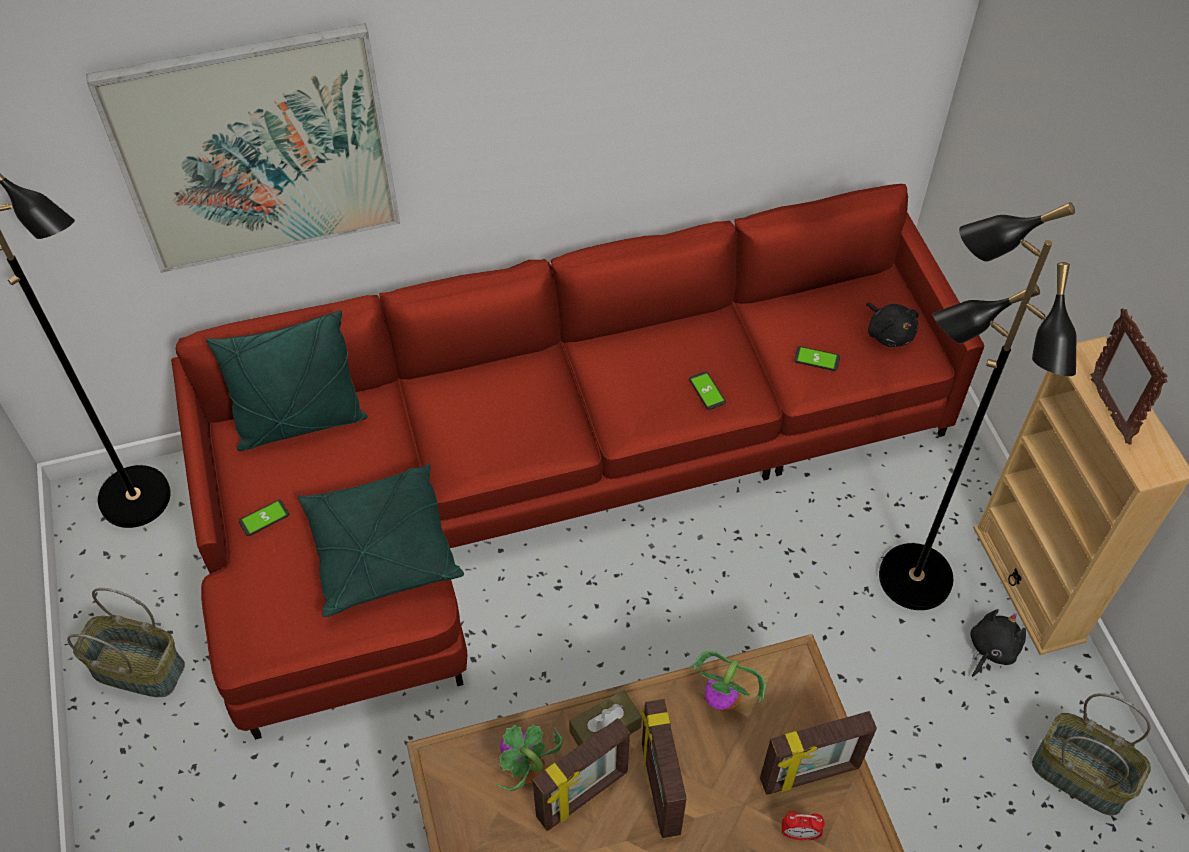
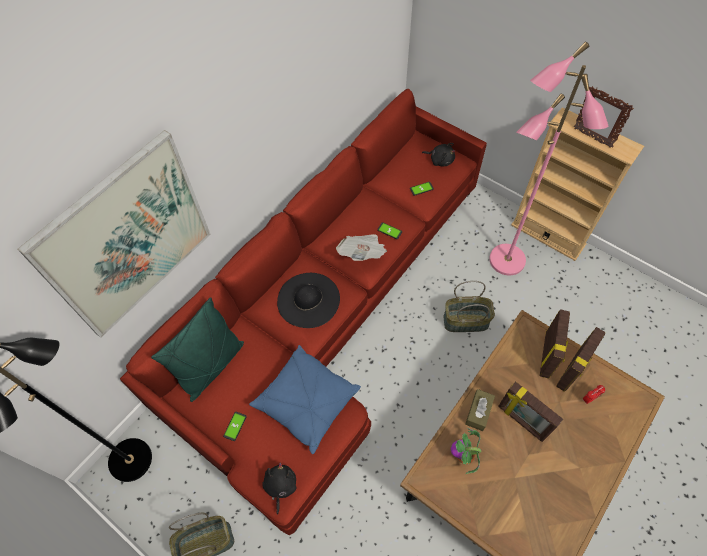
camera: 35 degrees left, 5 degrees up
green pillow [298,464,464,617] -> blue pillow [249,345,361,454]
picture frame [532,718,630,831] -> picture frame moved to [540,309,570,379]
potted plant [689,651,766,711] -> none
black floor lamp [879,202,1077,610] -> pink floor lamp [489,42,608,275]
black plush toy [971,609,1026,677] -> black plush toy moved to [262,463,297,515]
basket [1032,693,1151,816] -> basket moved to [443,281,495,332]
none -> black hat [277,273,340,328]
none -> newspaper [336,234,387,261]

